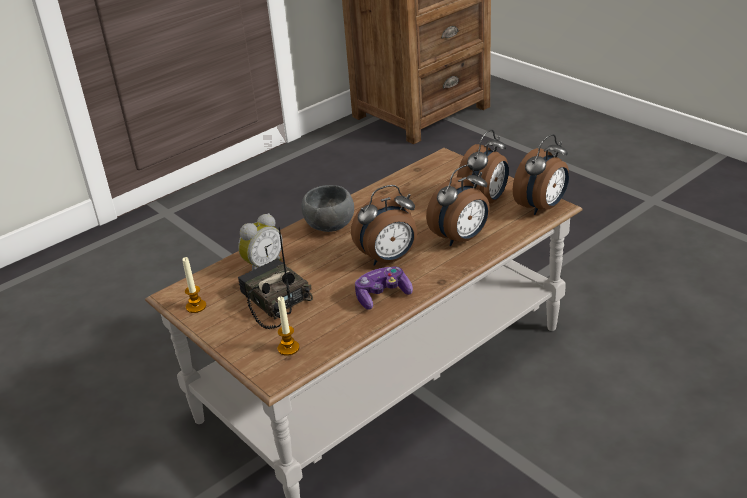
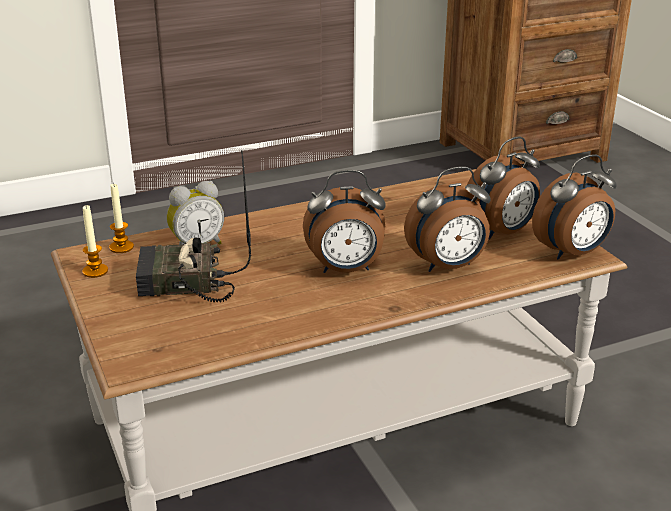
camera: 15 degrees right, 5 degrees down
radio [238,226,313,329] -> radio turned 75 degrees counterclockwise [136,150,251,303]
candle [278,296,300,356] -> candle moved to [109,184,134,253]
grey bowl [302,185,354,232] -> none
game controller [355,267,413,310] -> none

